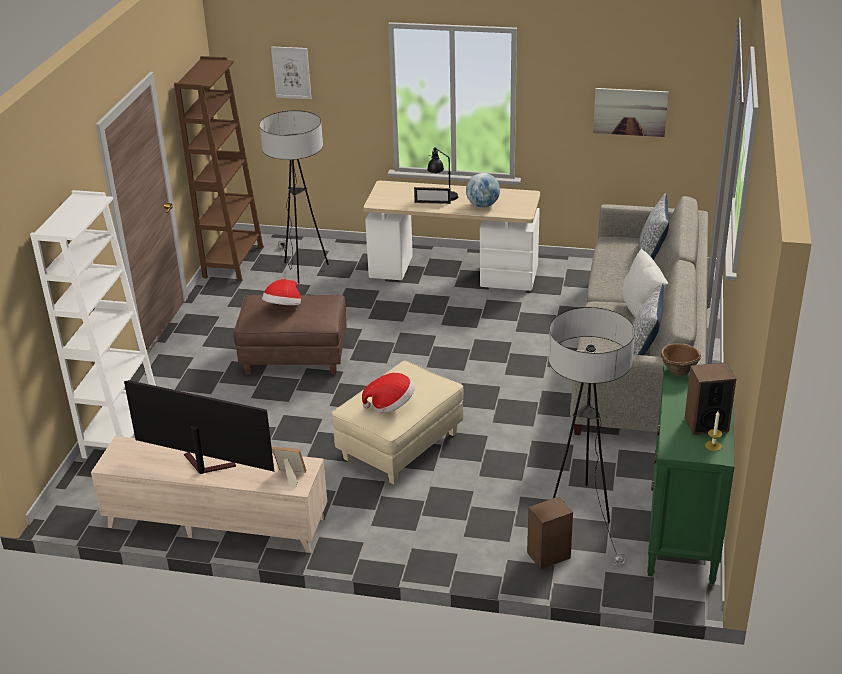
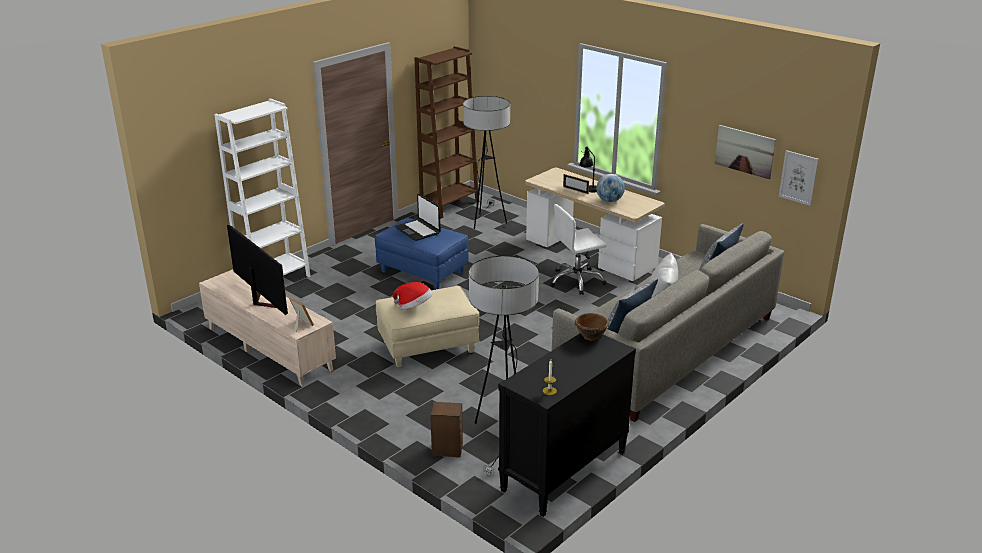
camera: 30 degrees right, 5 degrees down
brown ottoman [233,295,347,374] -> blue ottoman [375,218,469,290]
hat [262,279,301,305] -> laptop [395,194,440,241]
picture [271,46,312,99] -> picture moved to [779,150,819,206]
green dresser [647,364,735,584] -> black dresser [498,334,636,517]
speaker [685,362,736,435] -> none
none -> white office chair [550,204,607,295]

